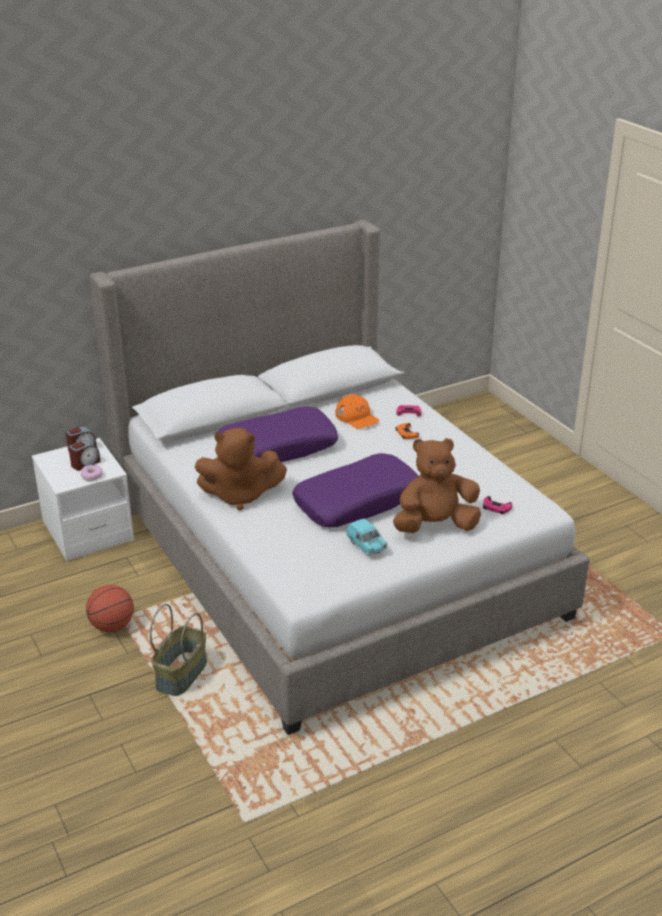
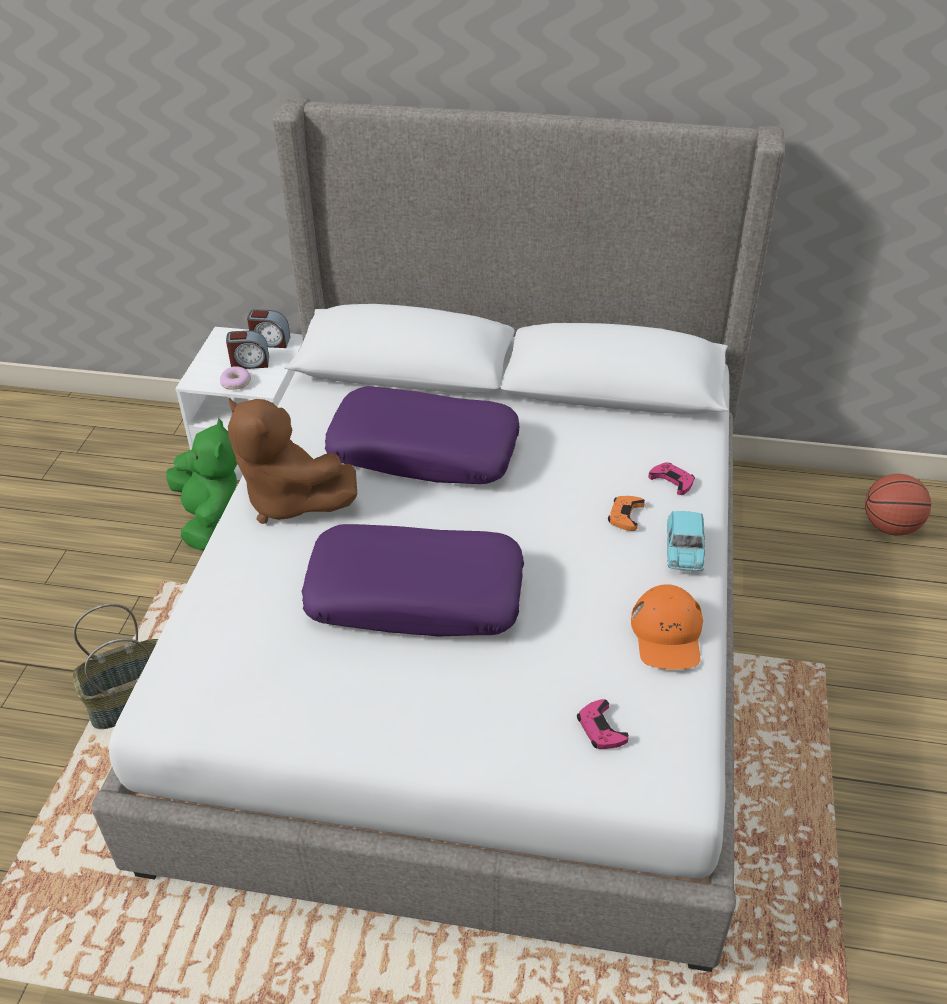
camera: 40 degrees right, 10 degrees up
basketball [86,585,134,632] -> basketball moved to [865,474,931,536]
orange cap [336,395,380,429] -> orange cap moved to [631,584,703,670]
turquoise toy car [346,519,387,555] -> turquoise toy car moved to [667,511,705,572]
brown plush toy [393,438,481,533] -> none
none -> green plush toy [166,418,237,550]

